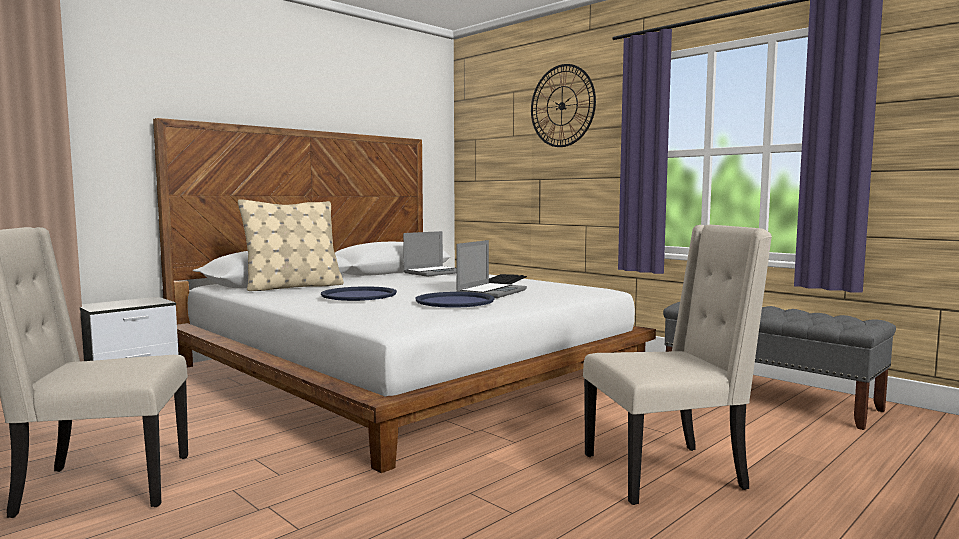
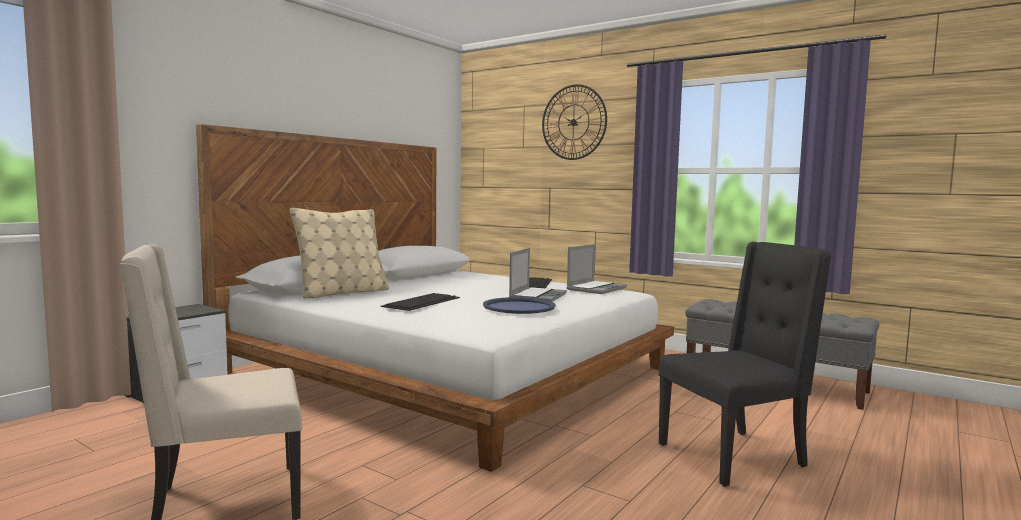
camera: 10 degrees left, 0 degrees up
blue tray [321,286,397,301] -> keyboard [381,293,460,311]
laptop [403,231,456,277] -> laptop moved to [567,244,627,294]
beige chair [583,225,772,505] -> black chair [659,242,831,487]

